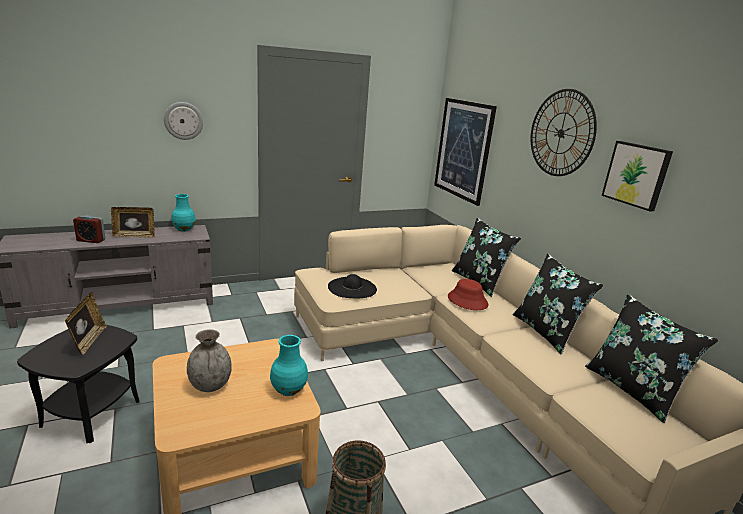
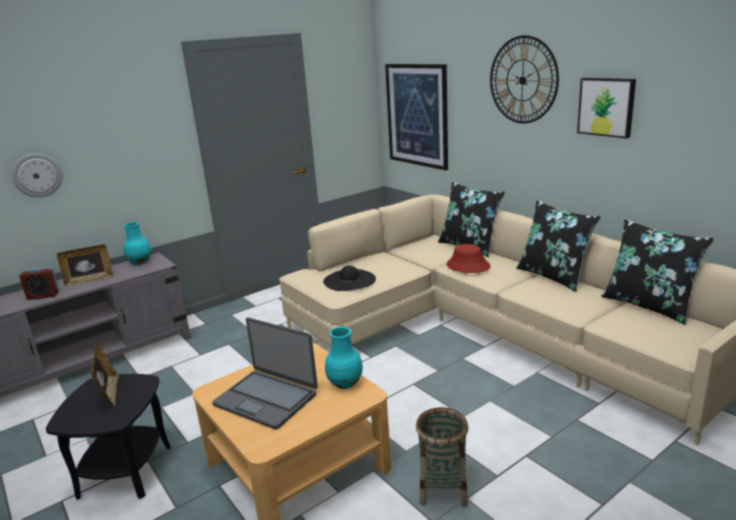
camera: 10 degrees left, 0 degrees up
wall clock [164,102,203,140] -> wall clock moved to [12,153,63,198]
grey vase [187,329,232,392] -> laptop [212,318,318,430]

